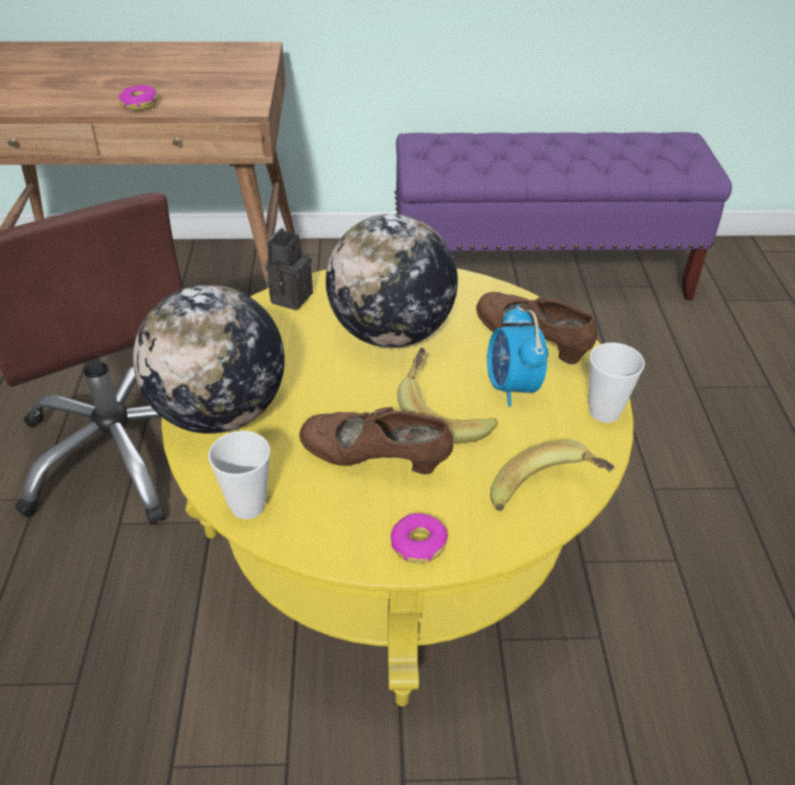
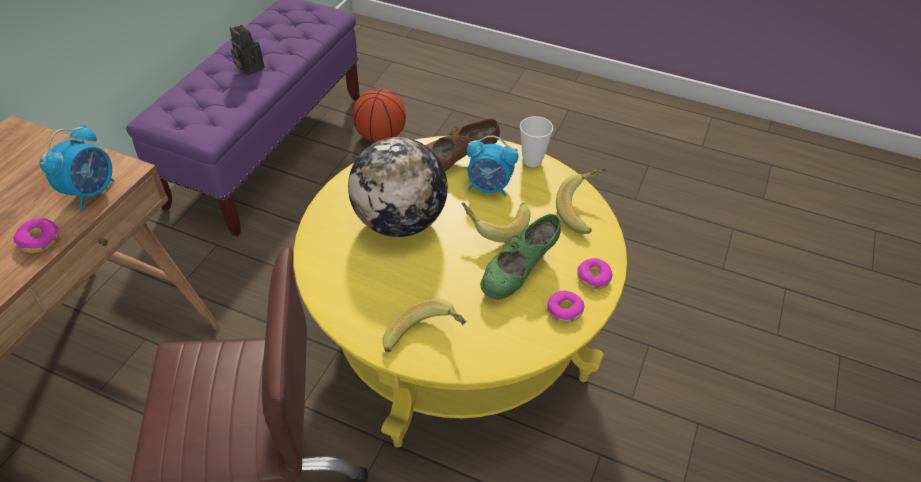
camera: 65 degrees left, 5 degrees up
globe [133,285,285,434] -> banana [383,299,466,352]
cup [208,431,270,519] -> none
camera [265,228,313,310] -> camera moved to [230,25,264,75]
brown shoe [299,407,453,474] -> green shoe [480,214,561,300]
none -> alarm clock [40,125,114,210]
none -> basketball [353,89,406,142]
none -> donut [547,291,585,323]

